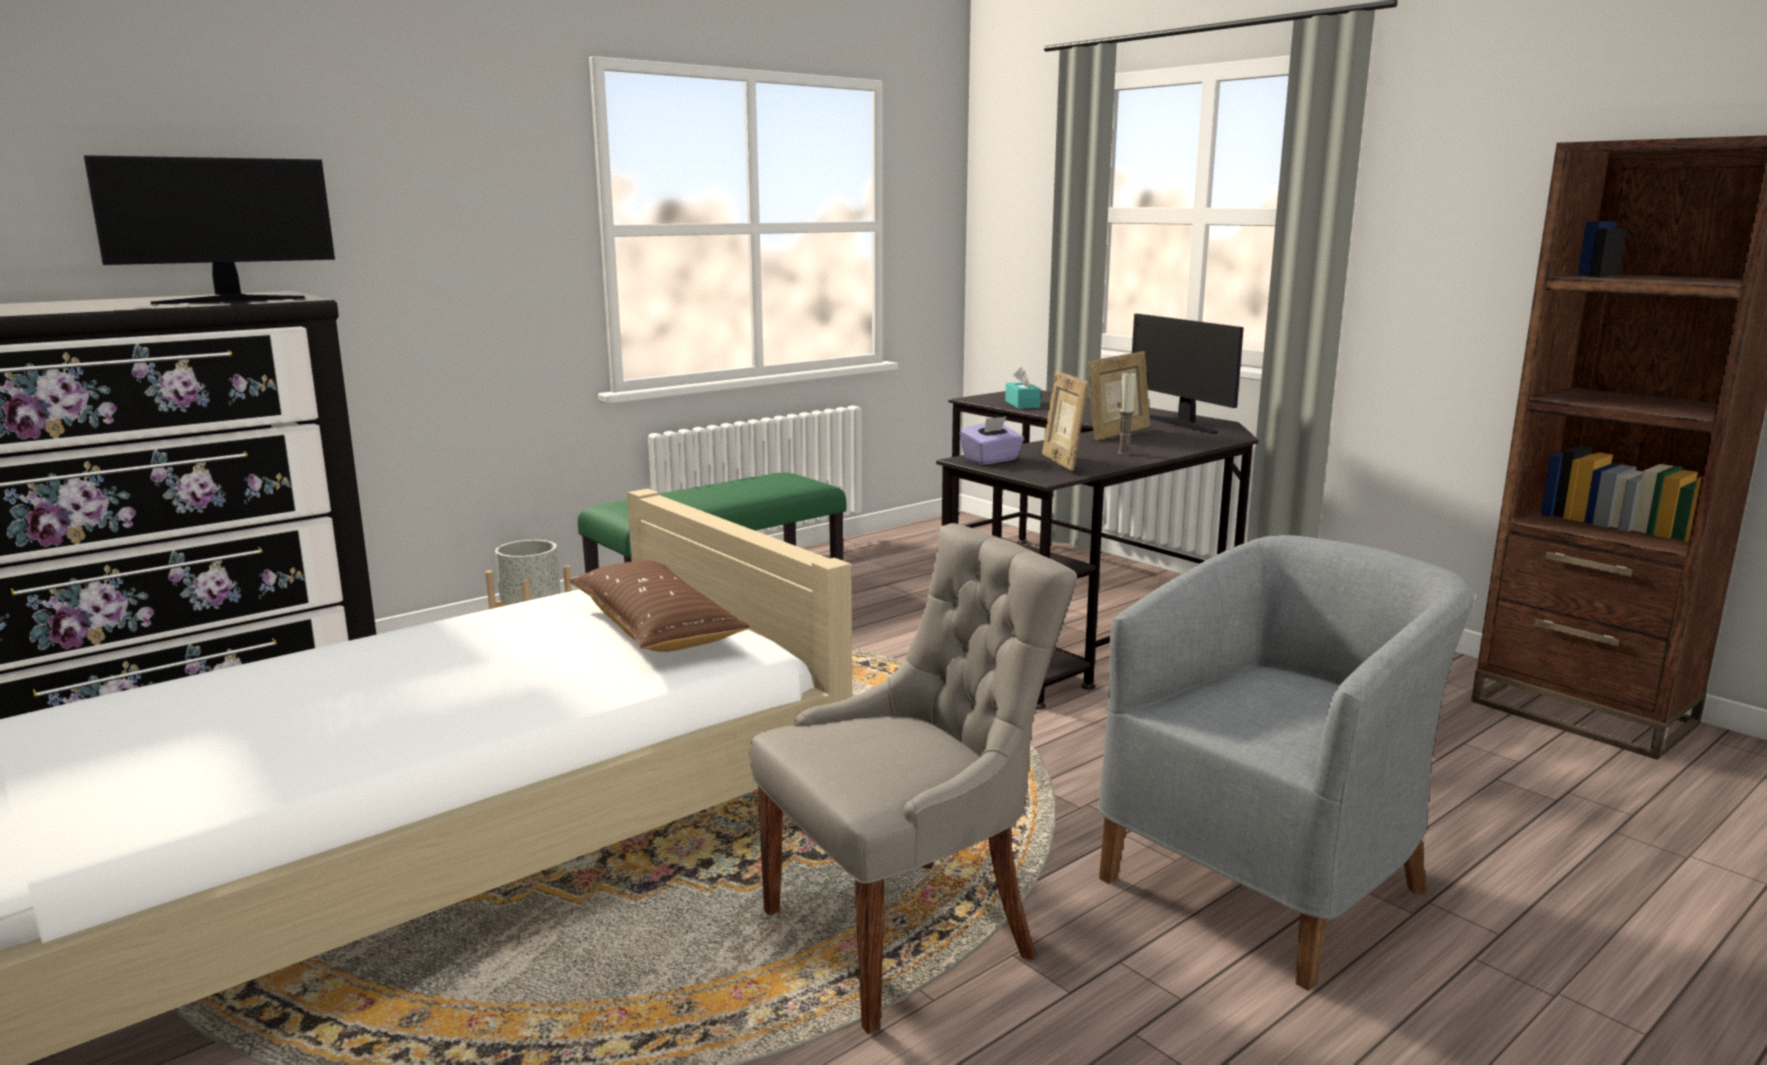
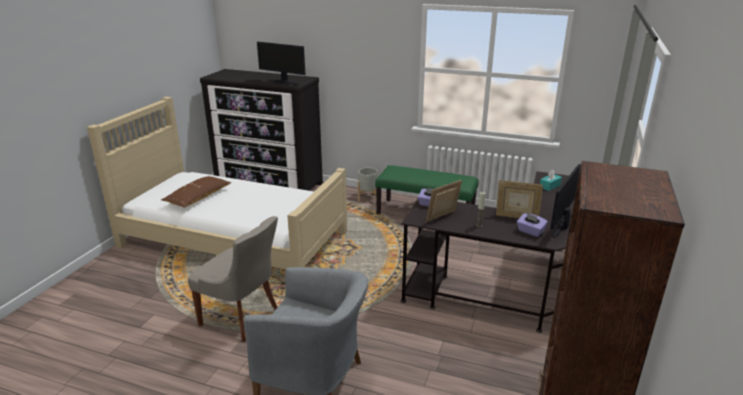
camera: 60 degrees right, 10 degrees up
brown pillow [568,560,750,652] -> brown pillow moved to [161,176,231,207]
none -> purple tissue box [517,213,548,237]

